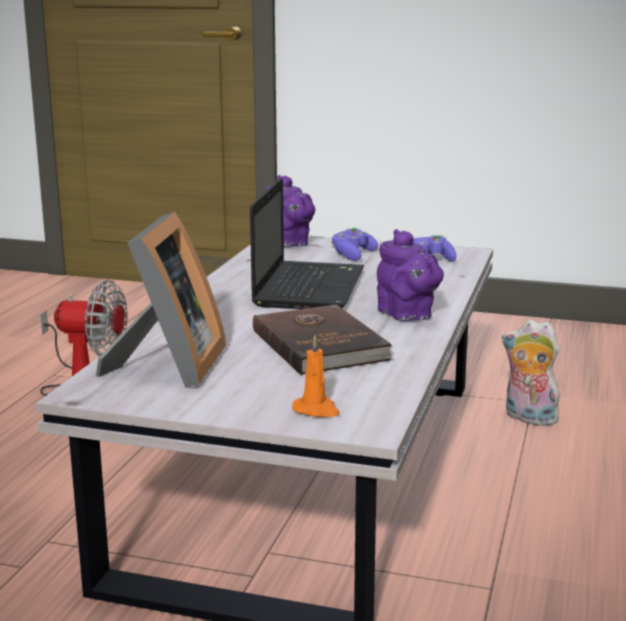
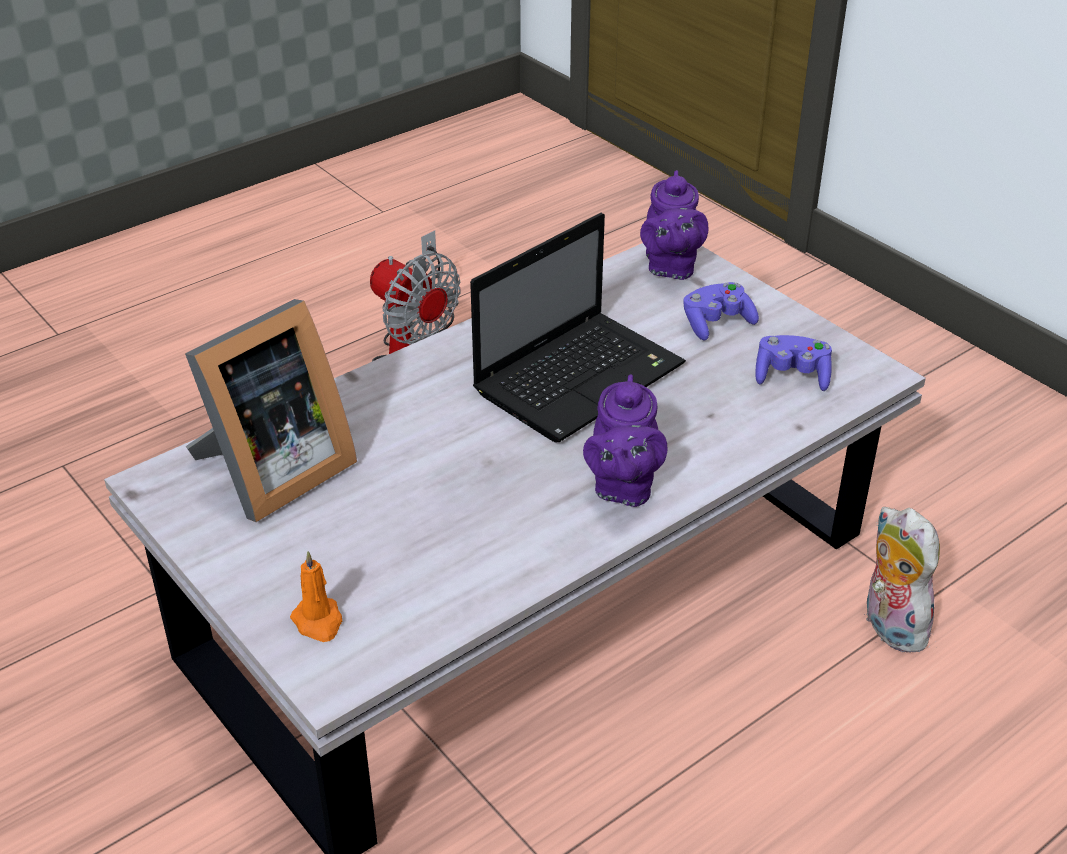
camera: 35 degrees right, 20 degrees up
brown book [253,304,393,375] -> none

